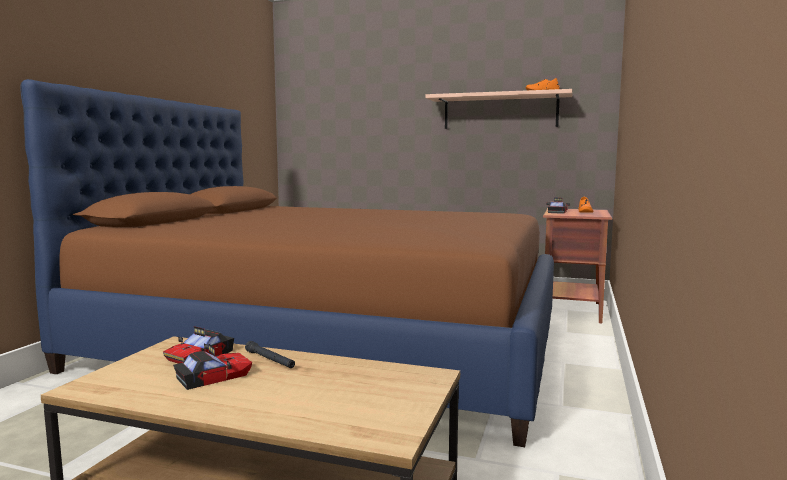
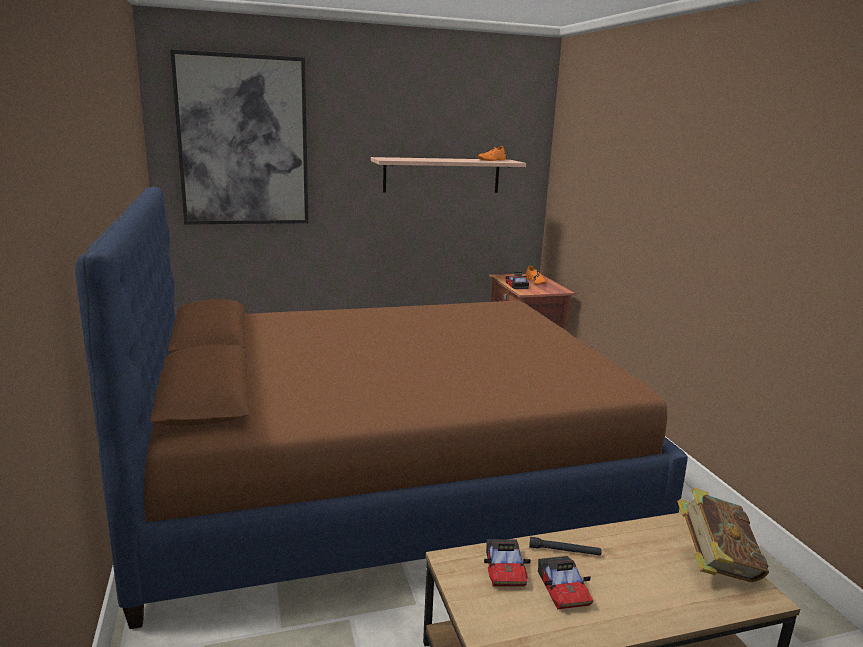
camera: 35 degrees left, 10 degrees up
toy car [173,343,252,390] -> toy car turned 150 degrees clockwise [538,556,593,609]
none -> picture [170,49,308,224]
none -> book [677,488,769,582]

